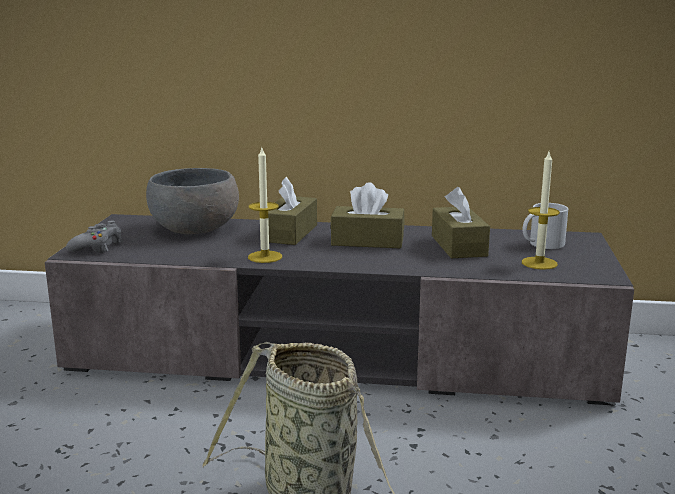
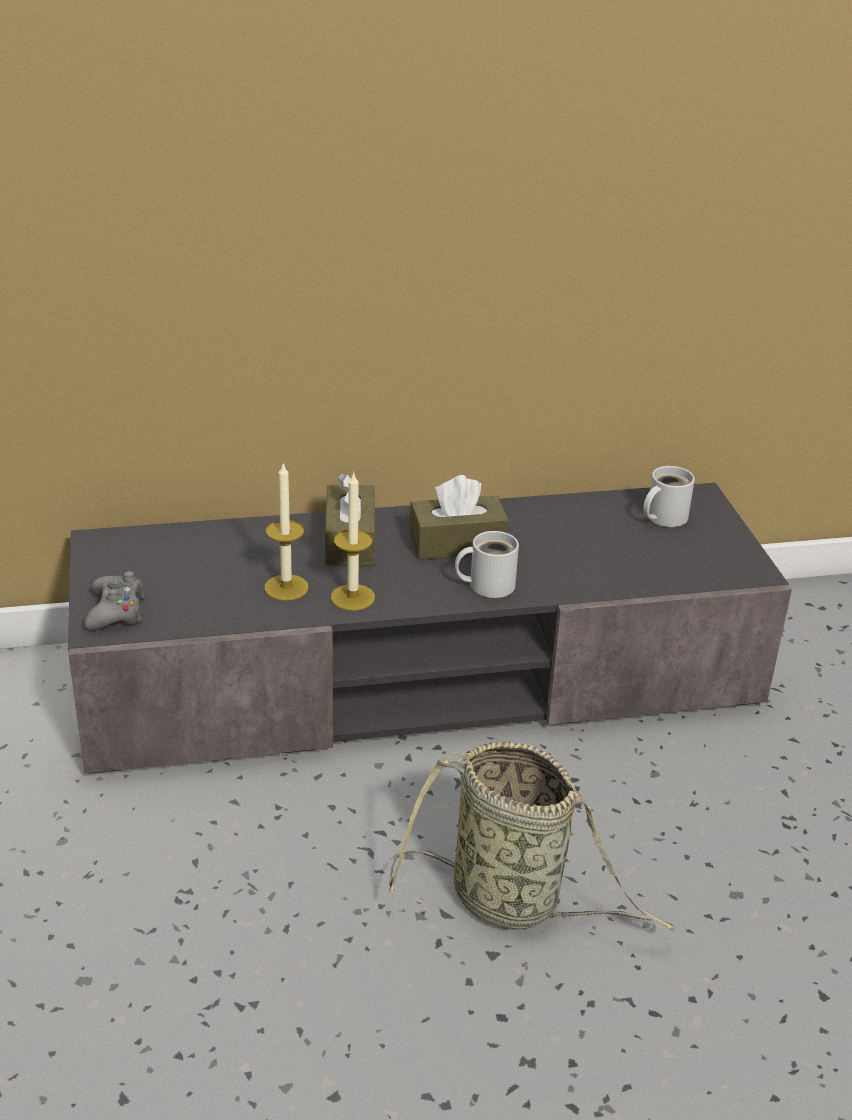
camera: 20 degrees left, 15 degrees up
grey bowl [146,168,239,234] -> none
brown tissue box [432,187,490,258] -> none
candle [522,152,560,270] -> candle moved to [264,462,309,601]
none -> white mug [455,531,519,598]

